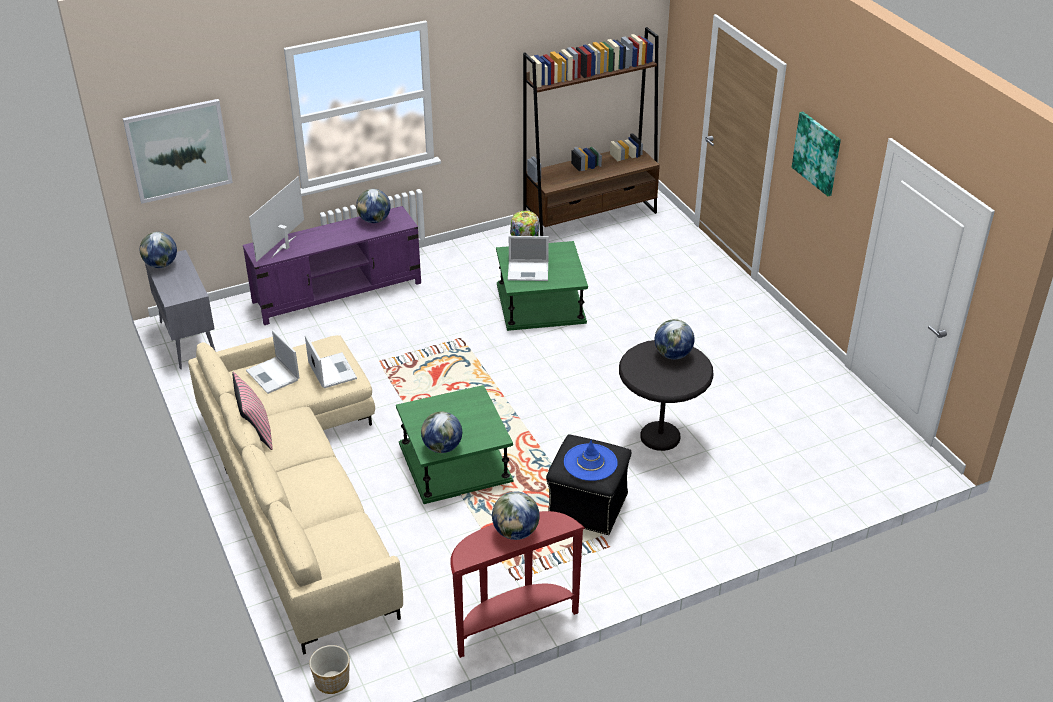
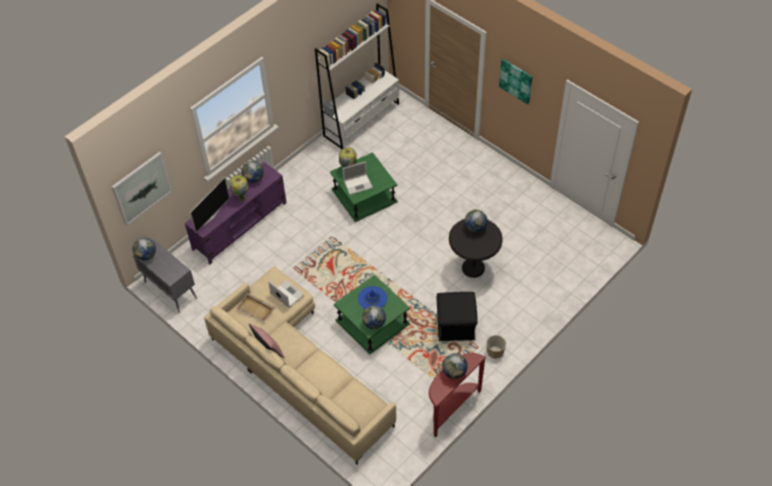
camera: 20 degrees left, 15 degrees up
laptop [246,330,299,394] -> beige tray [235,293,276,323]
television [249,176,304,262] -> television turned 150 degrees counterclockwise [190,177,230,233]
planter [309,645,349,694] -> planter moved to [486,335,506,358]
brown bookcase [523,27,660,236] -> white bookcase [315,3,399,149]
blue hat [564,440,618,481] -> blue hat moved to [358,286,387,309]
none -> table lamp [230,175,249,202]

